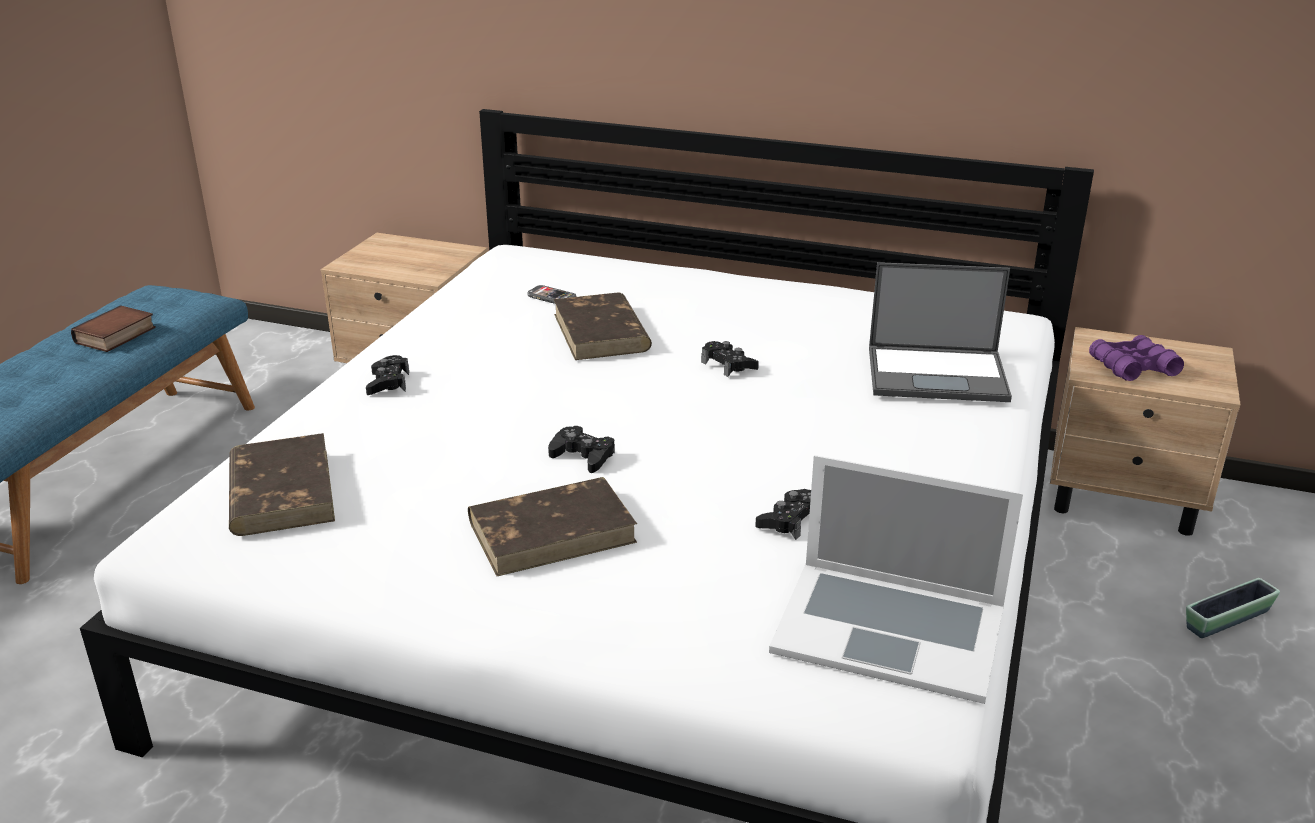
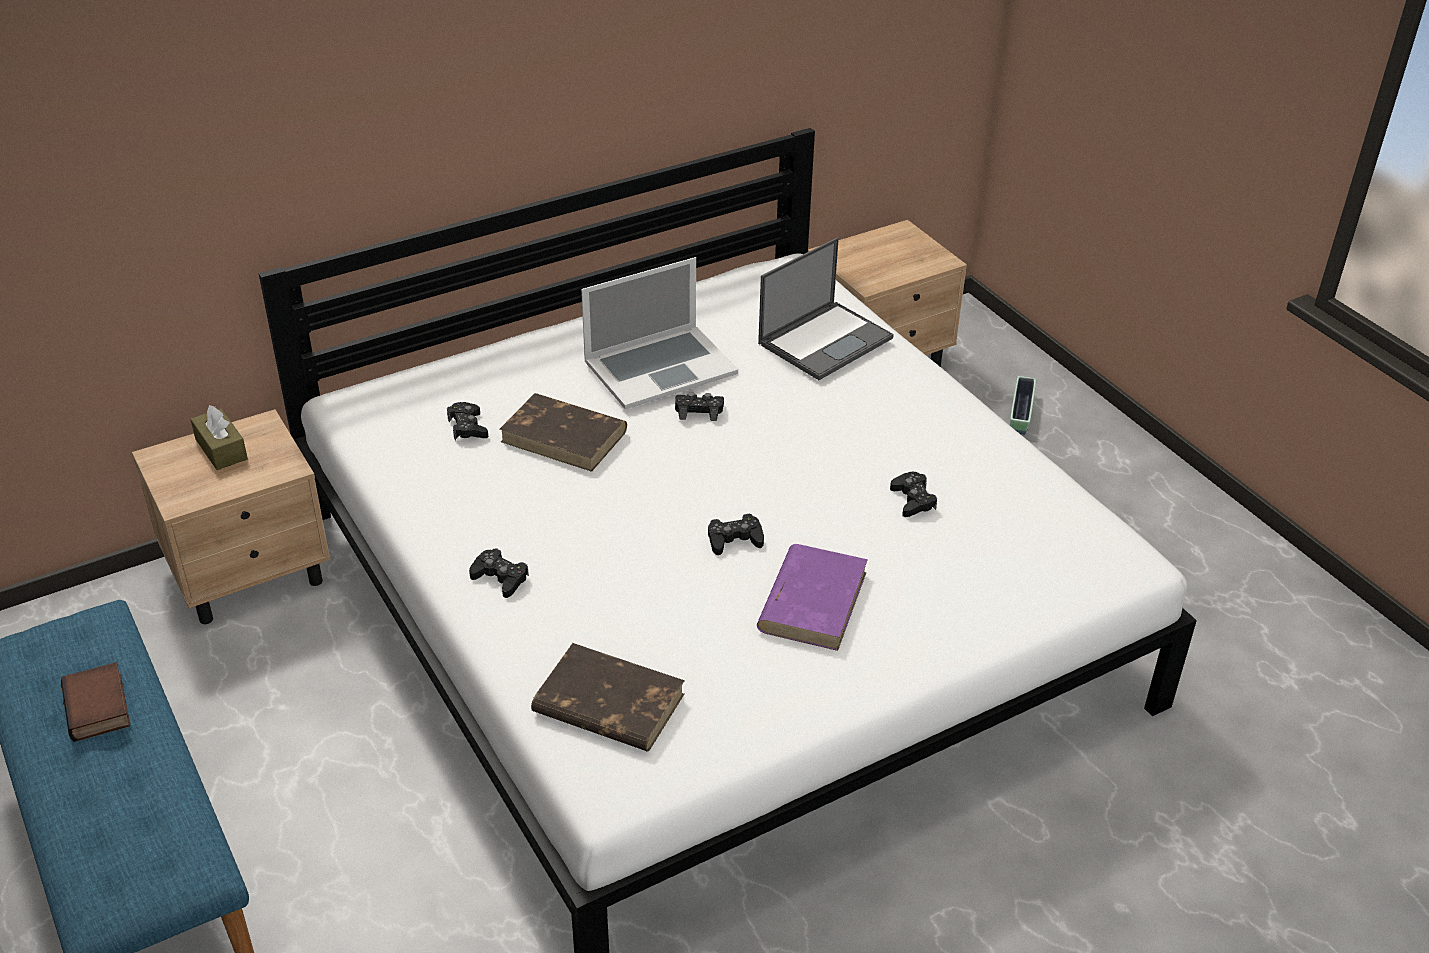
camera: 50 degrees left, 10 degrees up
brown book [468,477,637,576] -> purple book [757,544,868,651]
phone [527,285,577,304] -> black game controller [447,402,488,440]
laptop [769,455,1023,704] -> laptop moved to [581,257,738,409]
purple binoculars [1089,335,1184,381] -> none
none -> brown tissue box [191,405,248,470]

